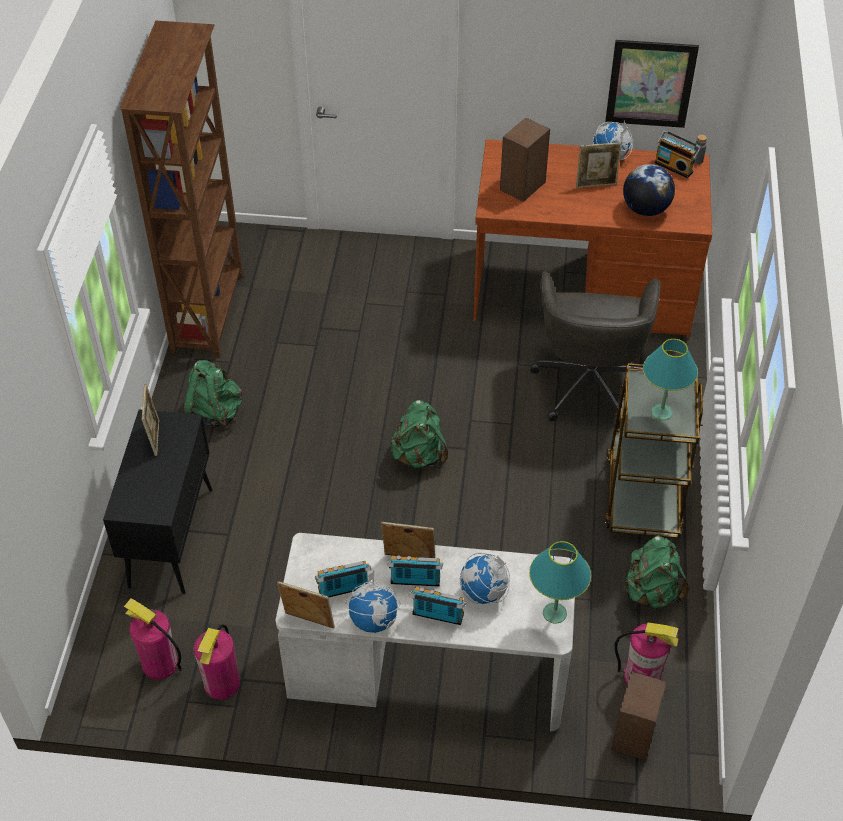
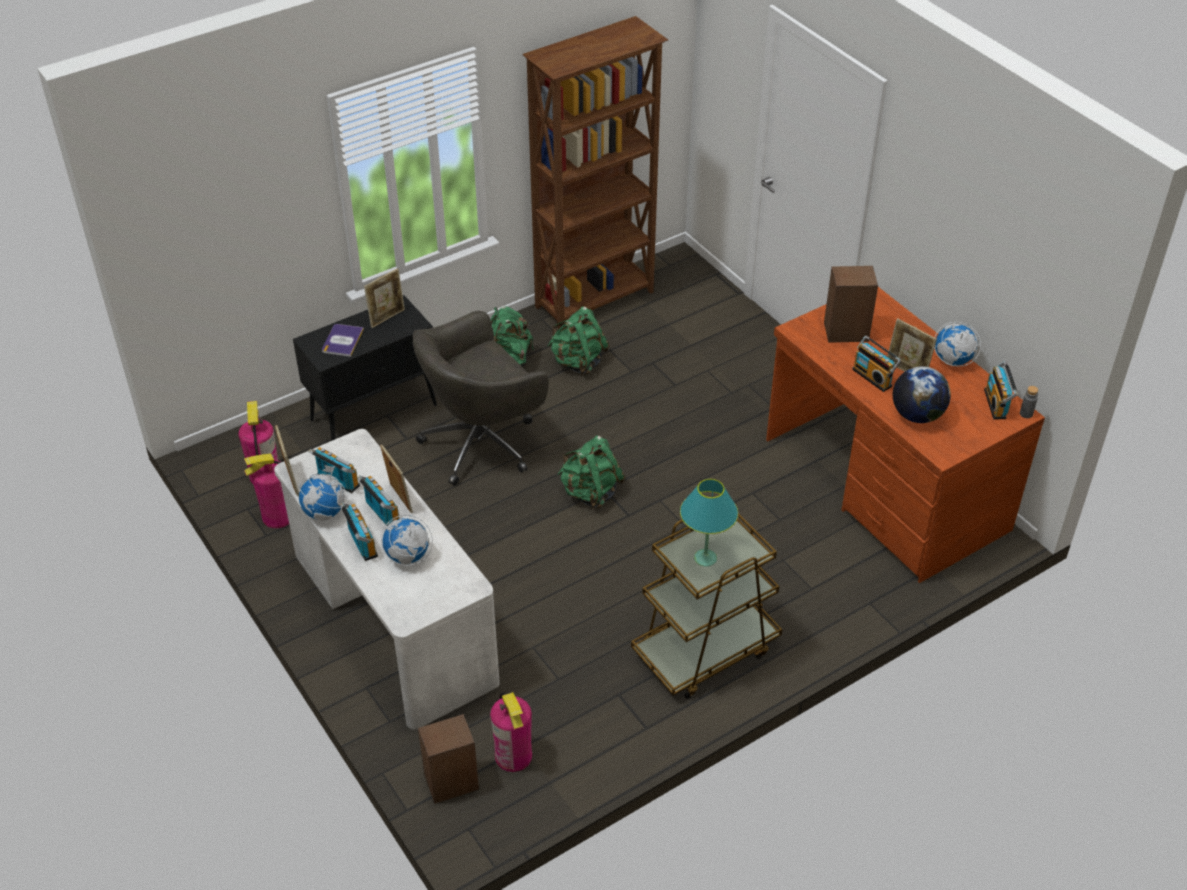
camera: 50 degrees right, 5 degrees down
turquoise table lamp [529,541,591,624] -> none
grey office chair [530,271,661,427] -> grey office chair moved to [412,311,549,486]
picture [605,40,699,128] -> none
green backpack [623,535,689,609] -> green backpack moved to [548,307,609,376]
none -> book [322,324,364,357]
none -> radio [852,336,901,392]

